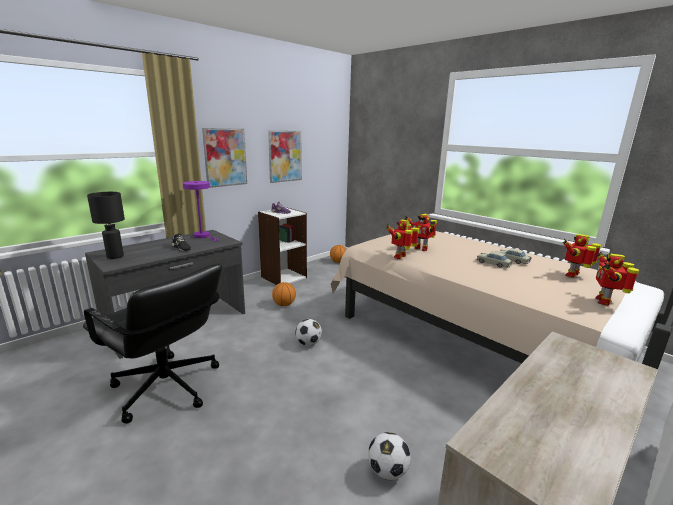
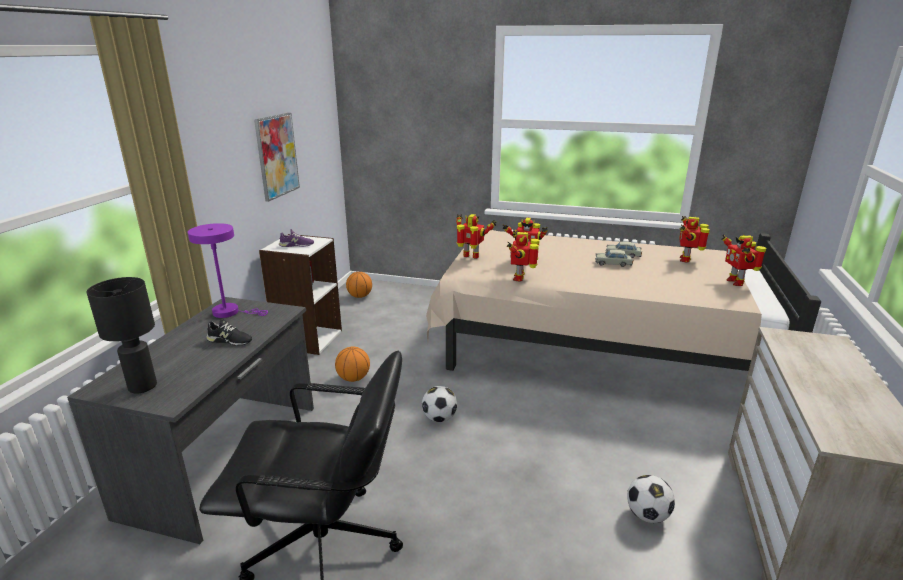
camera: 30 degrees left, 5 degrees up
picture [202,128,247,188] -> none
none -> toy robot [456,214,496,259]

